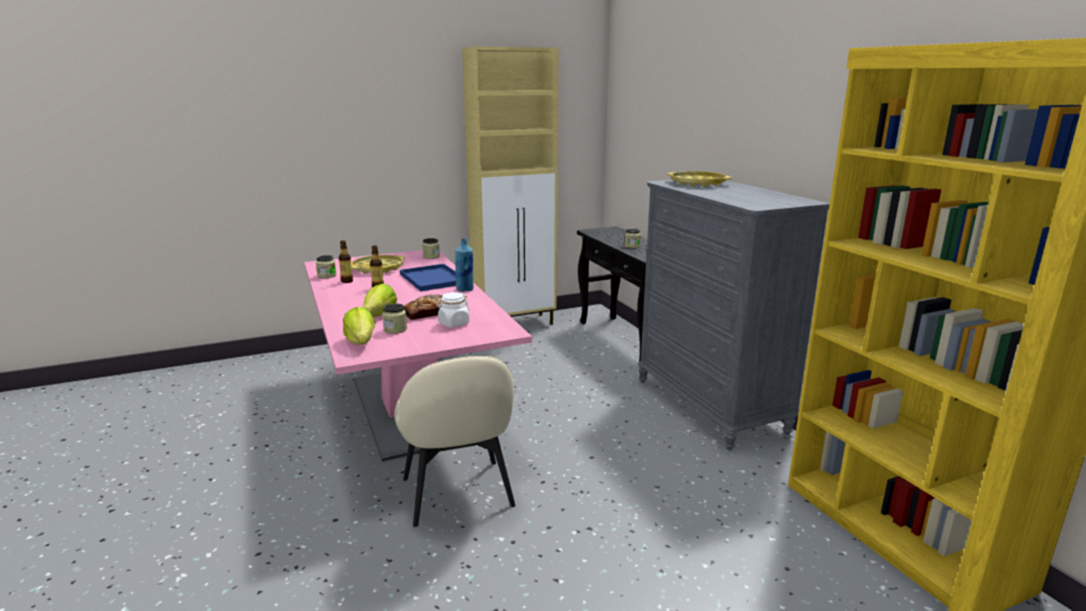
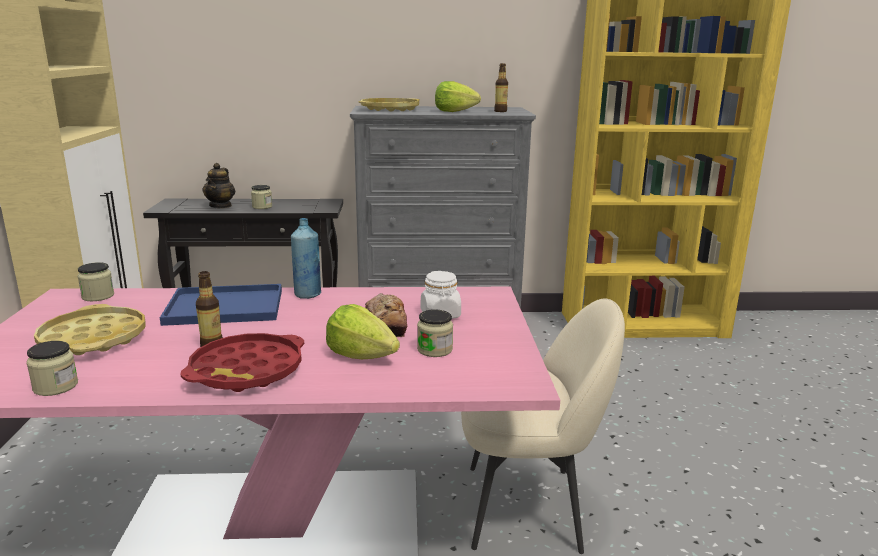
camera: 70 degrees left, 0 degrees up
bottle [339,240,353,283] -> bottle moved to [494,63,508,112]
lettuce [343,307,375,345] -> lettuce moved to [435,81,481,112]
none -> red tray [181,333,304,392]
none -> teapot [202,163,235,209]

